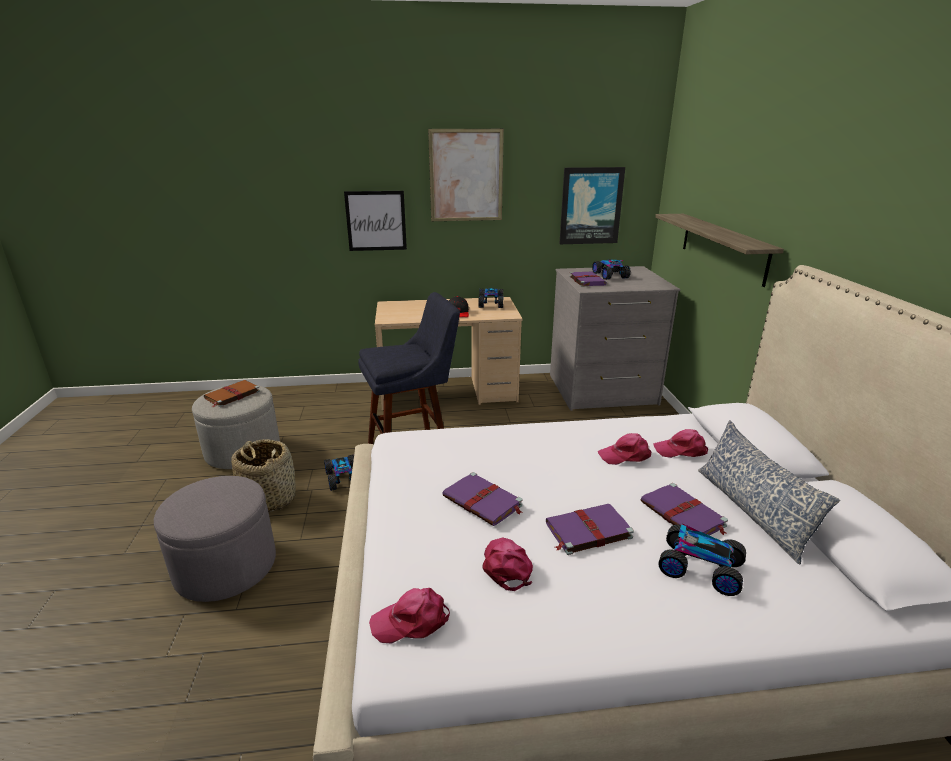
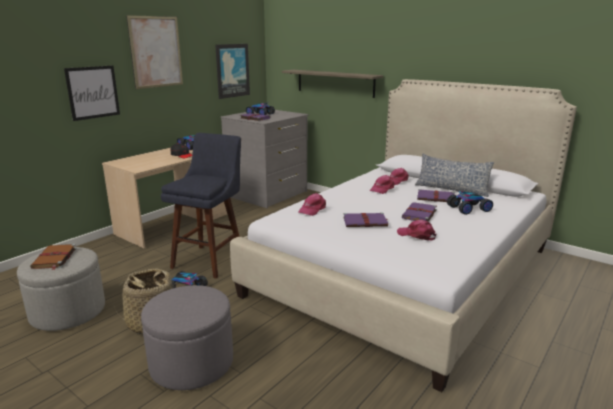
camera: 45 degrees left, 5 degrees down
pink cap [369,588,450,644] -> pink cap moved to [298,193,326,216]

